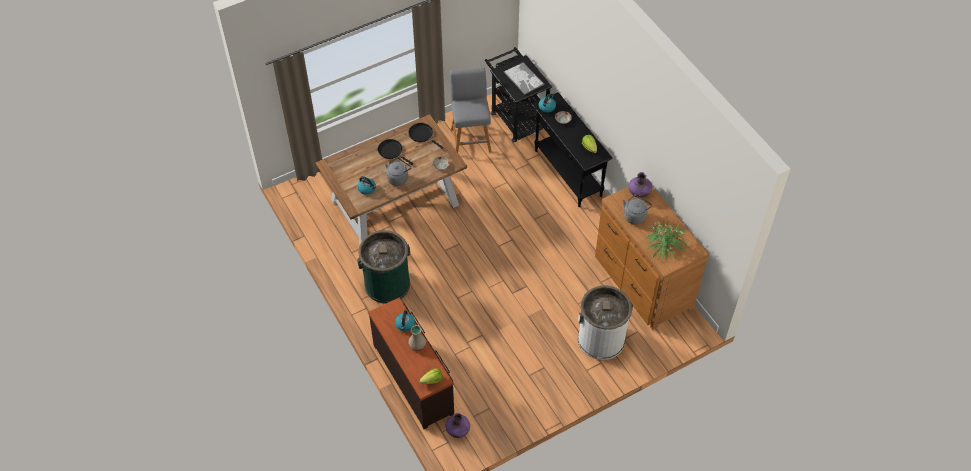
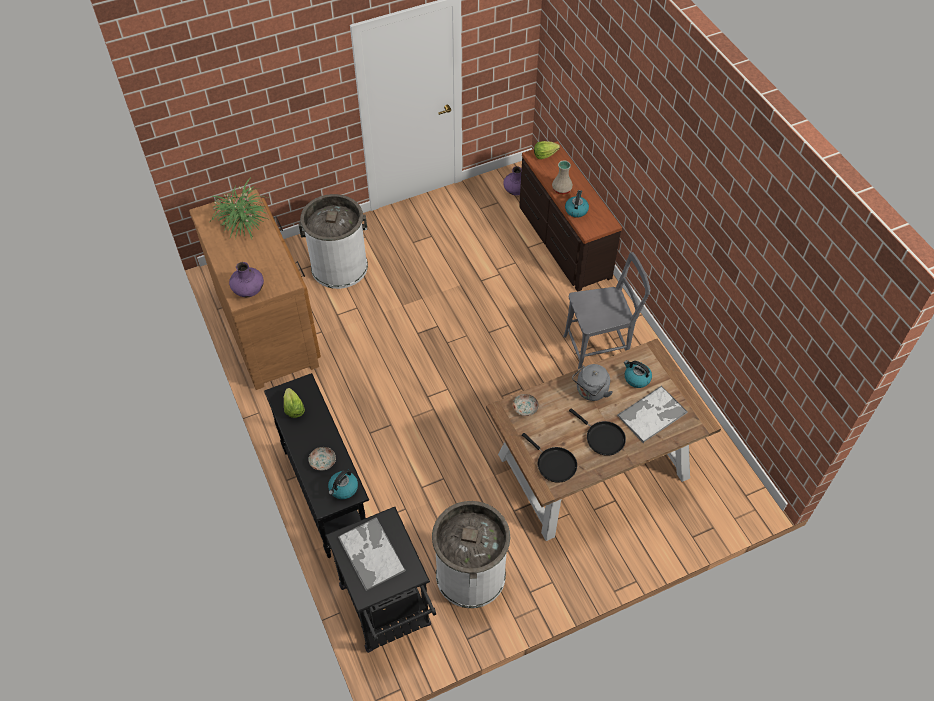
camera: 175 degrees left, 0 degrees up
green trash can [357,230,410,303] -> grey chair [563,252,650,369]
grey stool [450,67,491,152] -> white trash can [432,501,510,608]
grey kettle [623,194,652,225] -> none
none -> tray [617,385,688,443]

